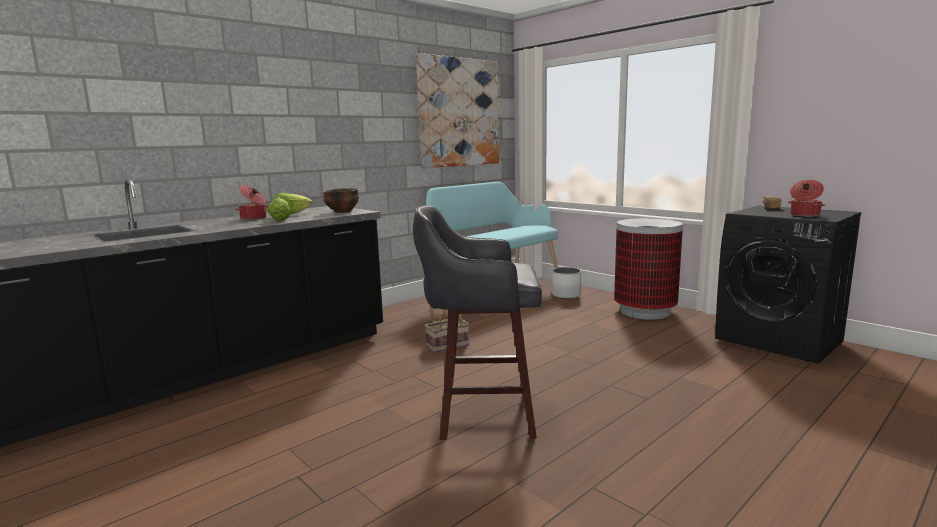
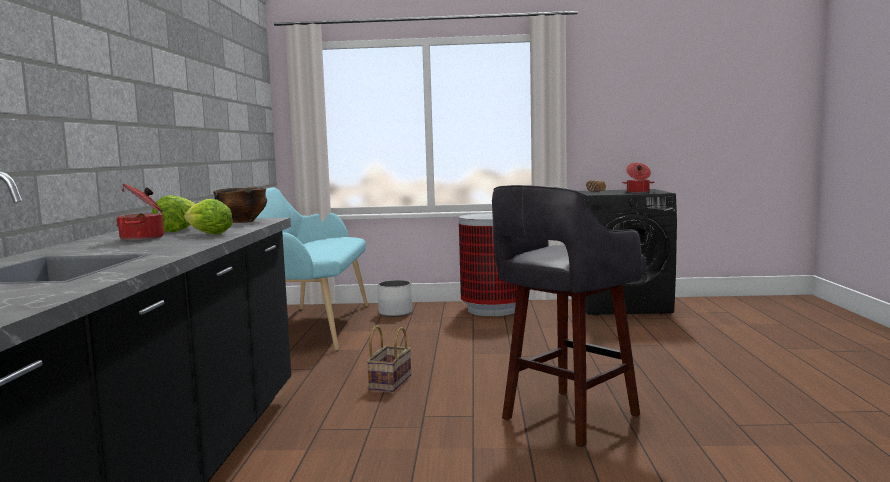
camera: 45 degrees left, 5 degrees down
picture [416,53,499,168] -> none

